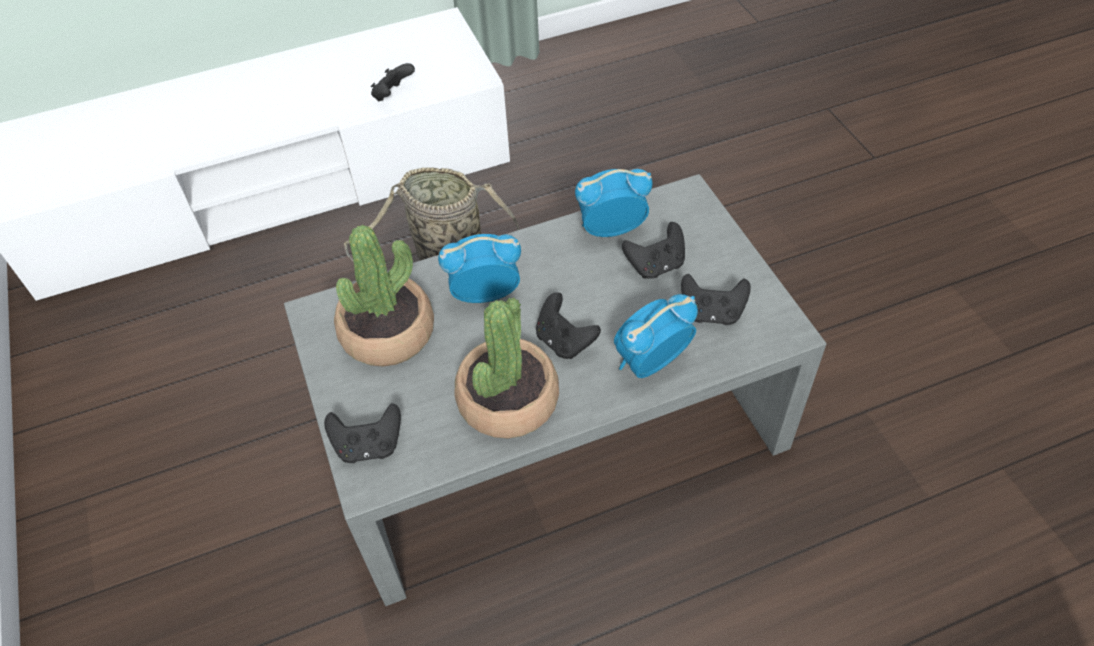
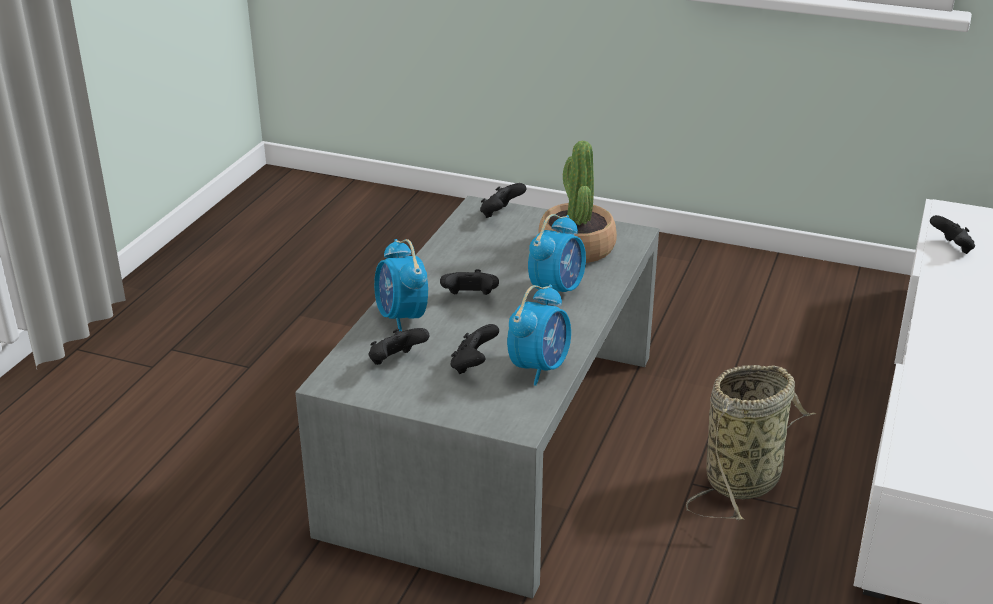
camera: 130 degrees right, 20 degrees down
black game controller [371,63,415,102] -> black game controller moved to [930,215,975,254]
potted plant [455,298,559,439] -> none
alarm clock [614,294,698,378] -> alarm clock turned 150 degrees clockwise [374,239,428,331]

